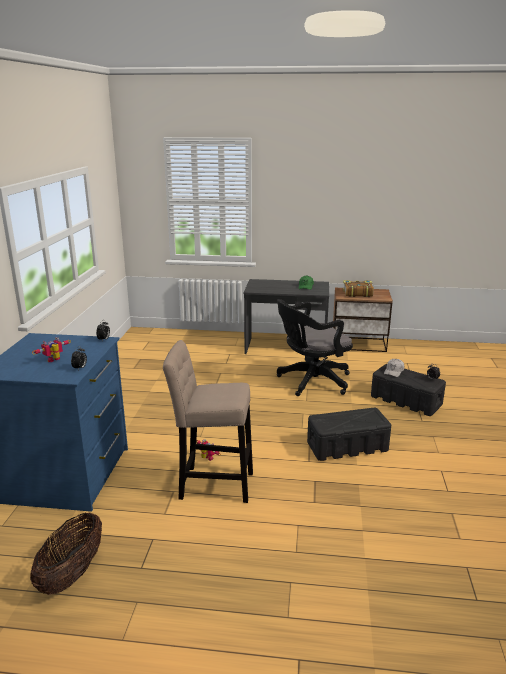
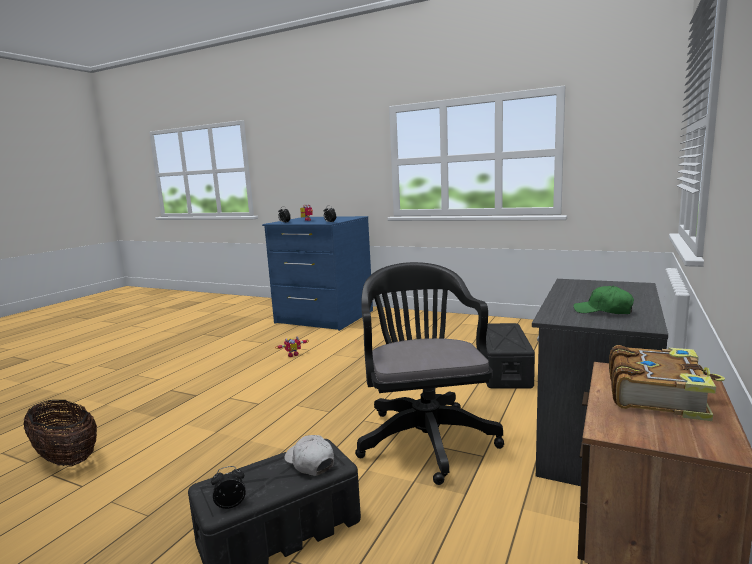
camera: 110 degrees right, 10 degrees down
basket [30,512,102,595] -> basket moved to [23,400,97,467]
beige stool [163,340,253,503] -> none
black storage box [307,408,391,461] -> black storage box moved to [486,323,535,389]

